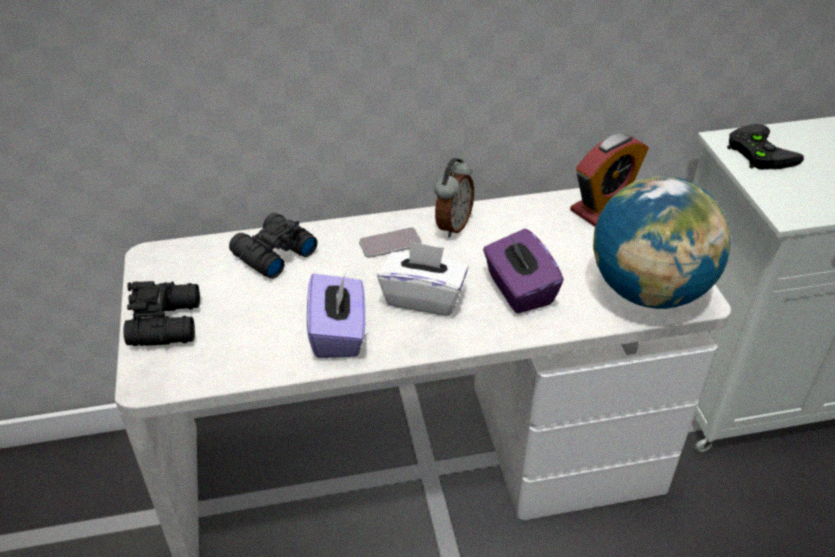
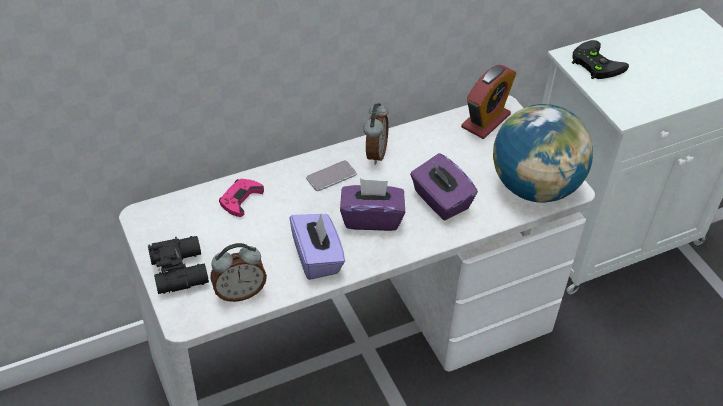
camera: 15 degrees left, 5 degrees up
black binoculars [229,213,317,279] -> pink game controller [219,179,264,217]
white tissue box [377,241,469,316] -> purple tissue box [340,179,405,231]
none -> alarm clock [210,243,267,302]

